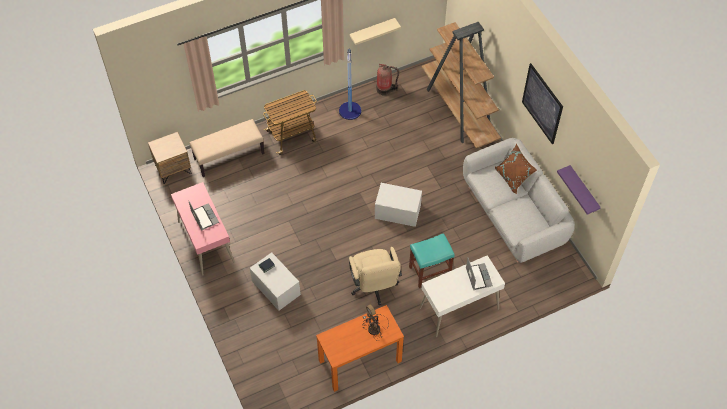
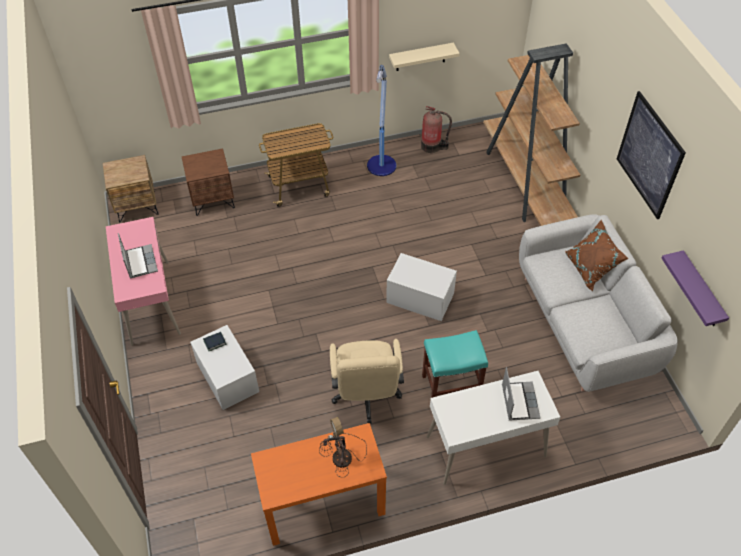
camera: 10 degrees right, 5 degrees down
beige bench [189,119,265,177] -> brown nightstand [182,148,235,216]

